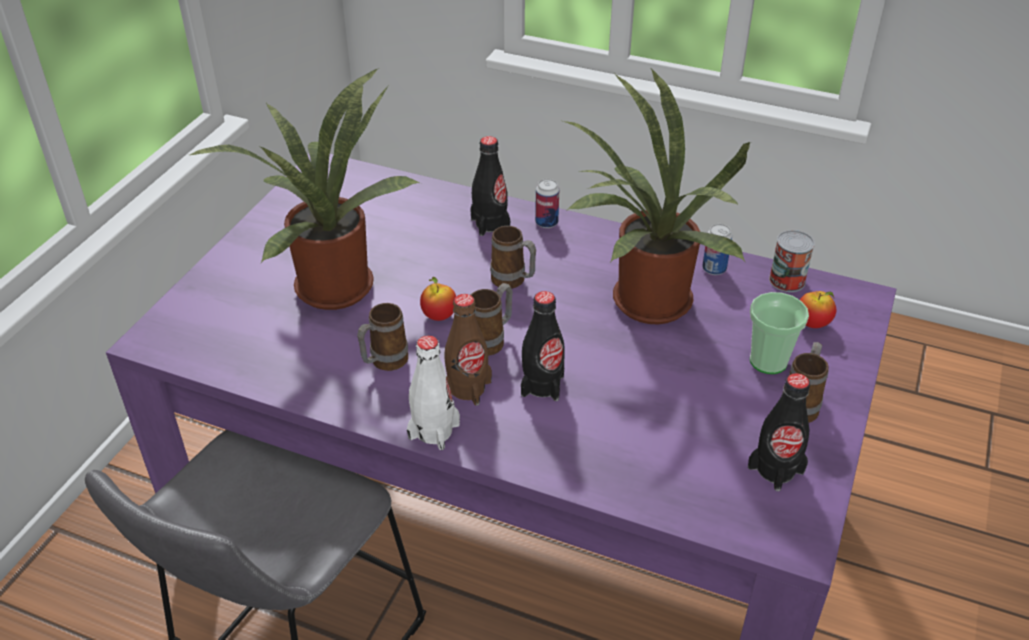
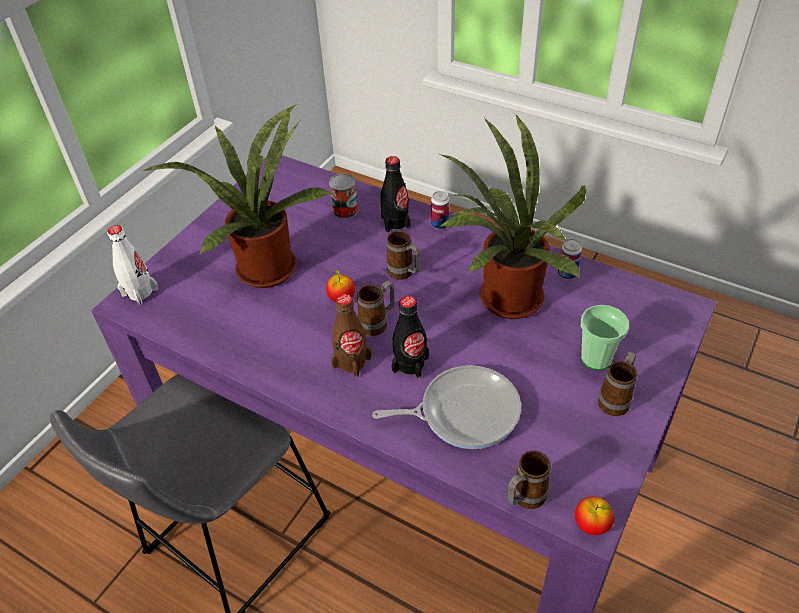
camera: 10 degrees right, 5 degrees up
mug [357,303,408,371] -> mug moved to [507,450,551,509]
white bottle [407,335,460,450] -> white bottle moved to [107,225,158,305]
black bottle [748,373,810,492] -> none
can [769,230,815,292] -> can moved to [329,173,358,219]
apple [800,291,836,328] -> apple moved to [575,496,614,535]
none -> frying pan [372,365,521,449]

